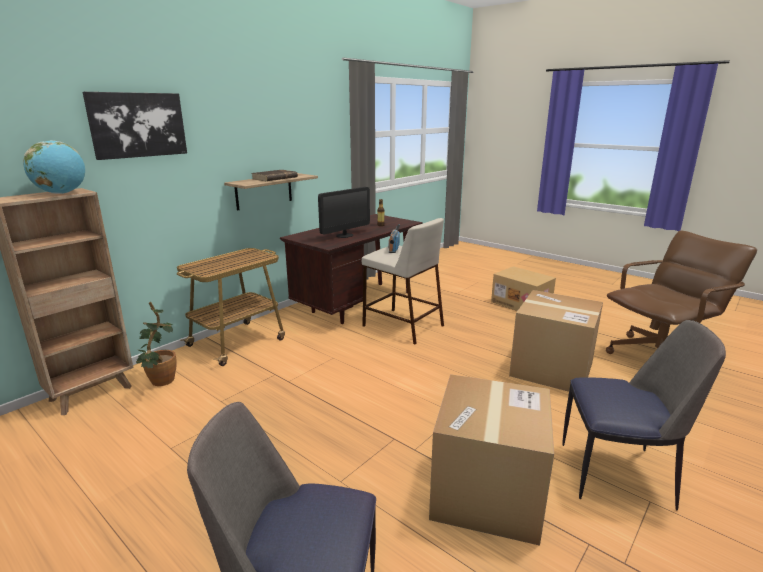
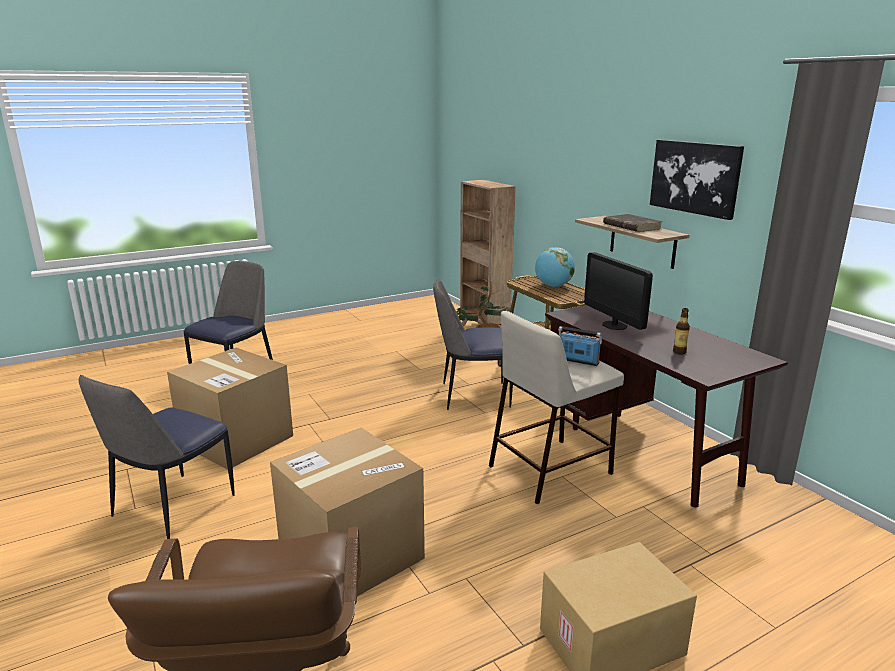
camera: 110 degrees right, 0 degrees up
globe [23,140,85,194] -> globe moved to [535,247,575,287]
picture [83,92,187,160] -> picture moved to [650,140,744,220]
none -> chair [433,279,513,410]

